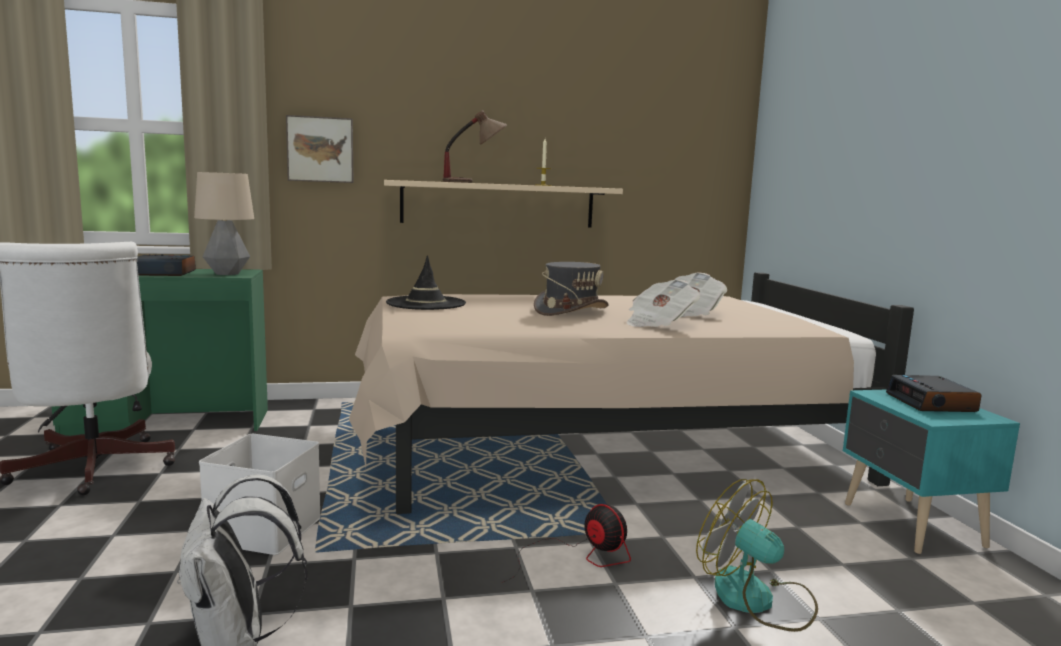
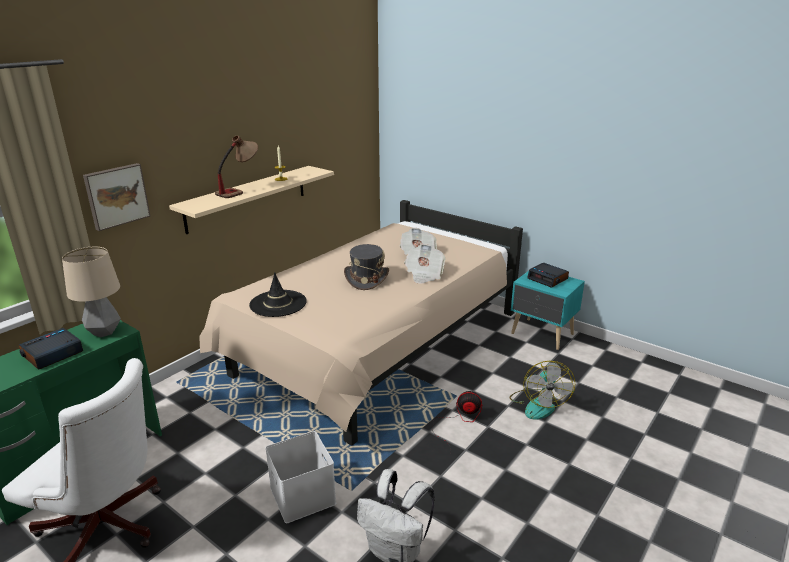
camera: 40 degrees left, 15 degrees up
fan [696,479,818,632] -> fan turned 90 degrees counterclockwise [510,361,575,420]

